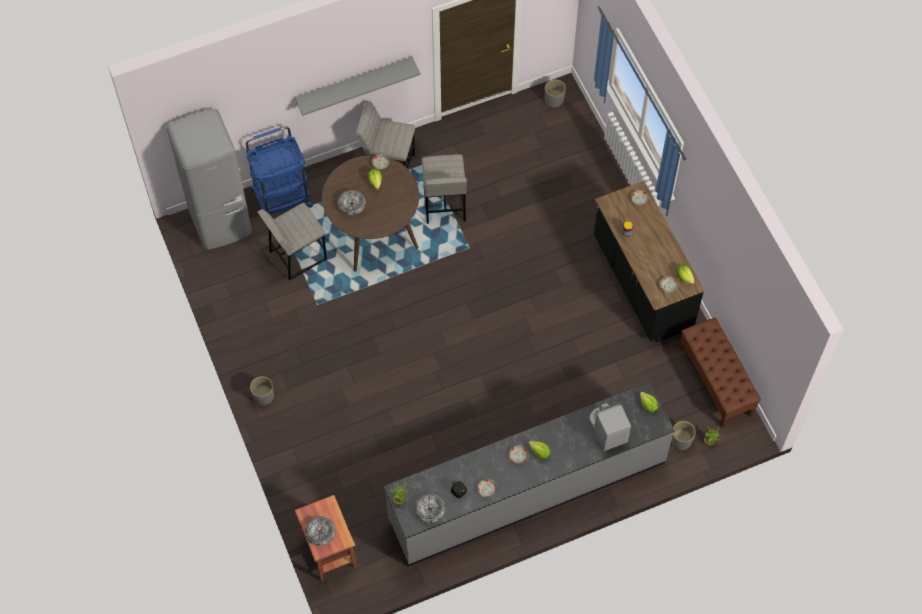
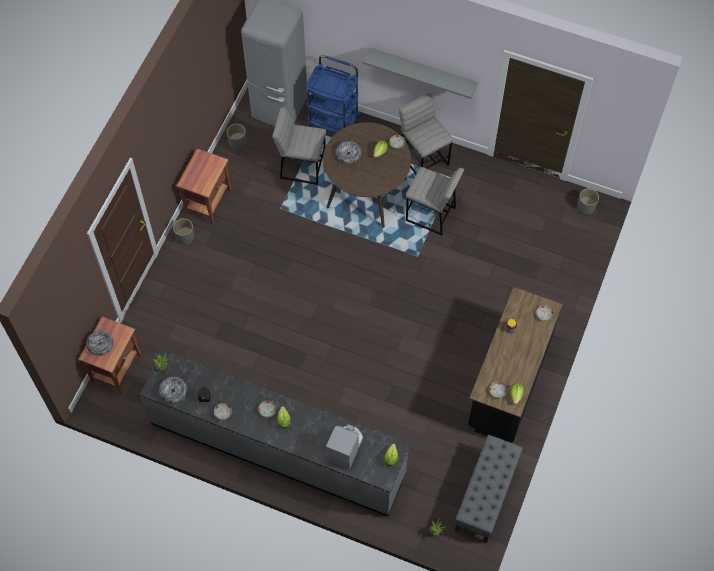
camera: 45 degrees right, 0 degrees up
grey chair [422,154,467,224] -> grey chair turned 105 degrees counterclockwise [406,167,465,235]
grey planter [671,421,696,450] -> grey planter moved to [227,124,246,149]
brown bench [679,317,761,428] -> grey bench [455,435,523,543]
none -> nightstand [176,149,231,225]

